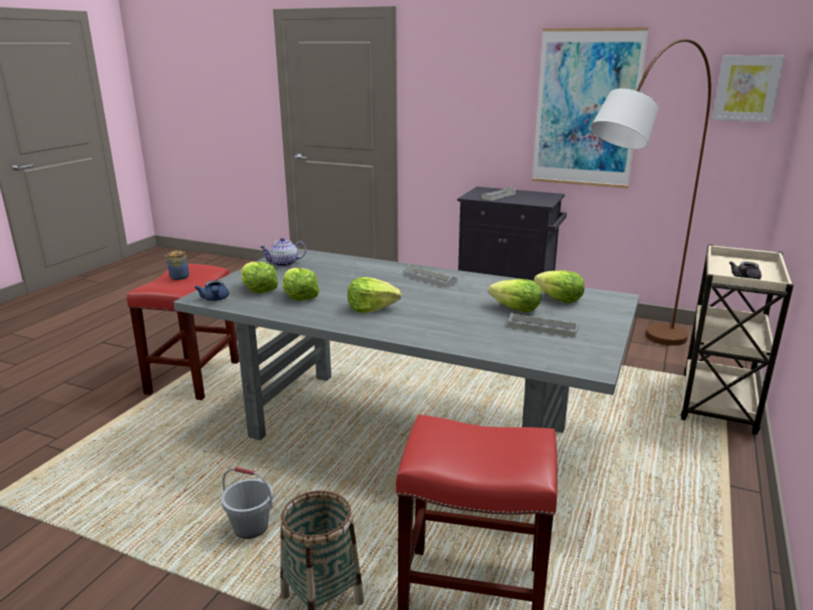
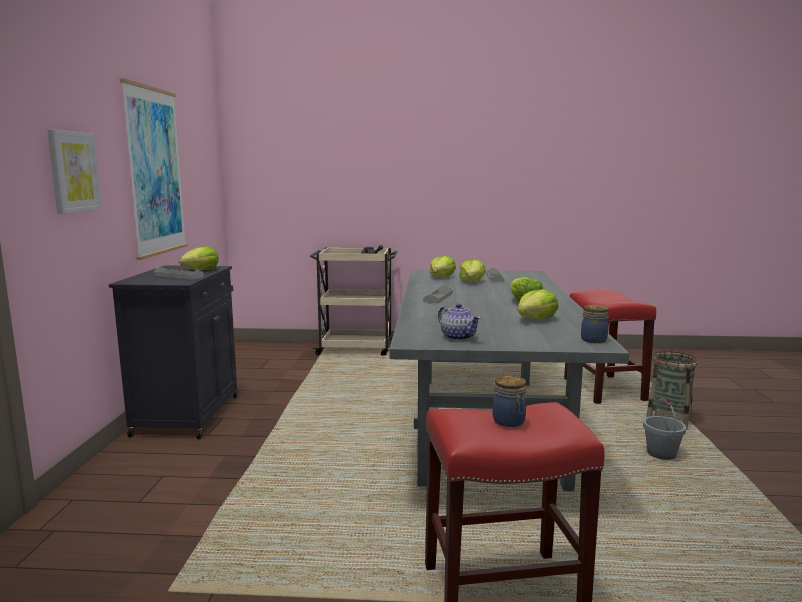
camera: 110 degrees left, 10 degrees down
blue teapot [194,280,229,301] -> jar [581,305,609,343]
lettuce [241,262,278,293] -> lettuce moved to [179,246,219,270]
brown floor lamp [591,39,711,346] -> none
picture [712,56,784,122] -> picture moved to [47,129,102,214]

